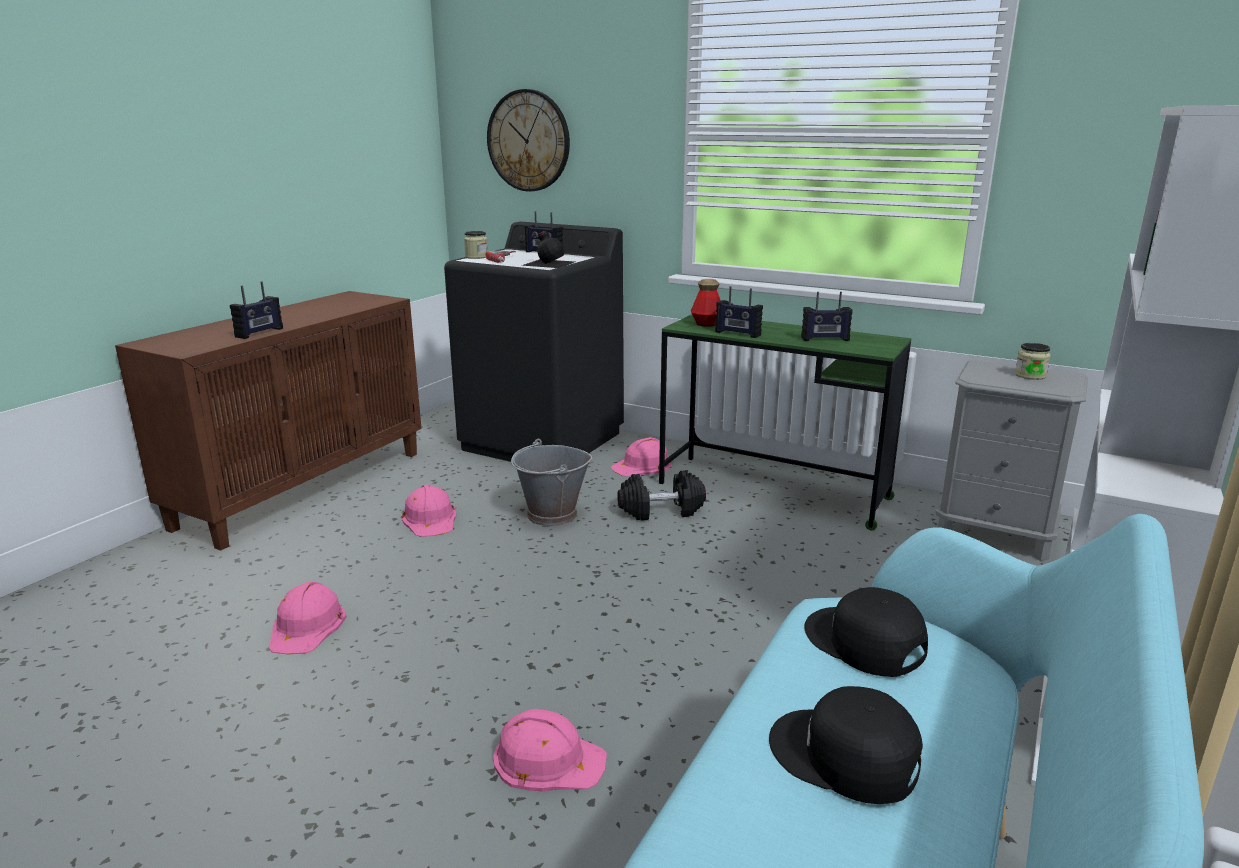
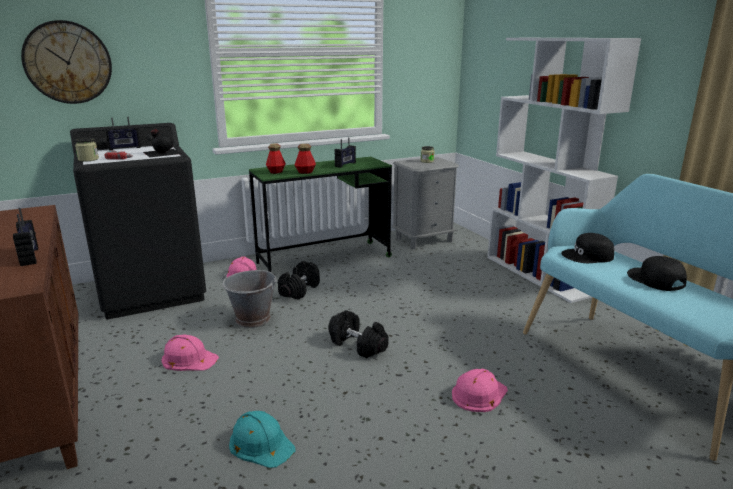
camera: 55 degrees left, 0 degrees up
pink hard hat [269,581,347,655] -> turquoise hard hat [229,411,295,468]
radio [715,286,763,338] -> bottle [295,144,316,174]
black cap [769,686,923,804] -> black cap turned 90 degrees clockwise [627,256,687,291]
none -> black dumbbell [328,310,388,358]

